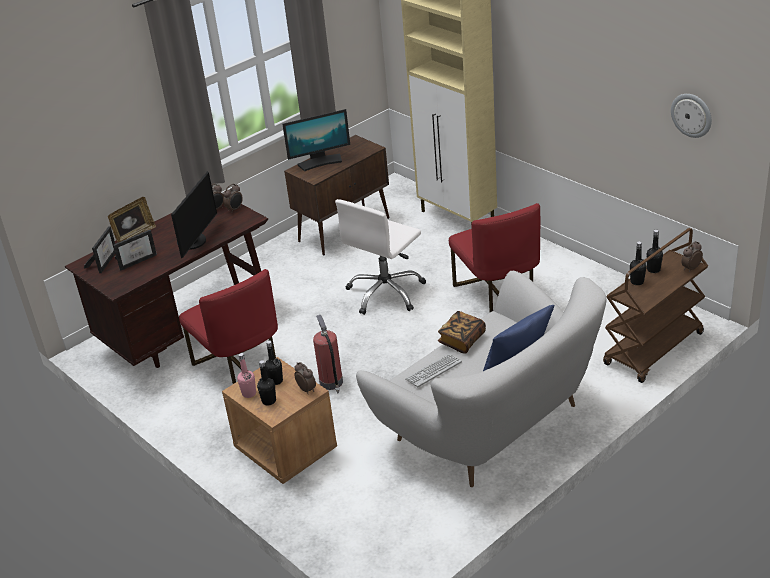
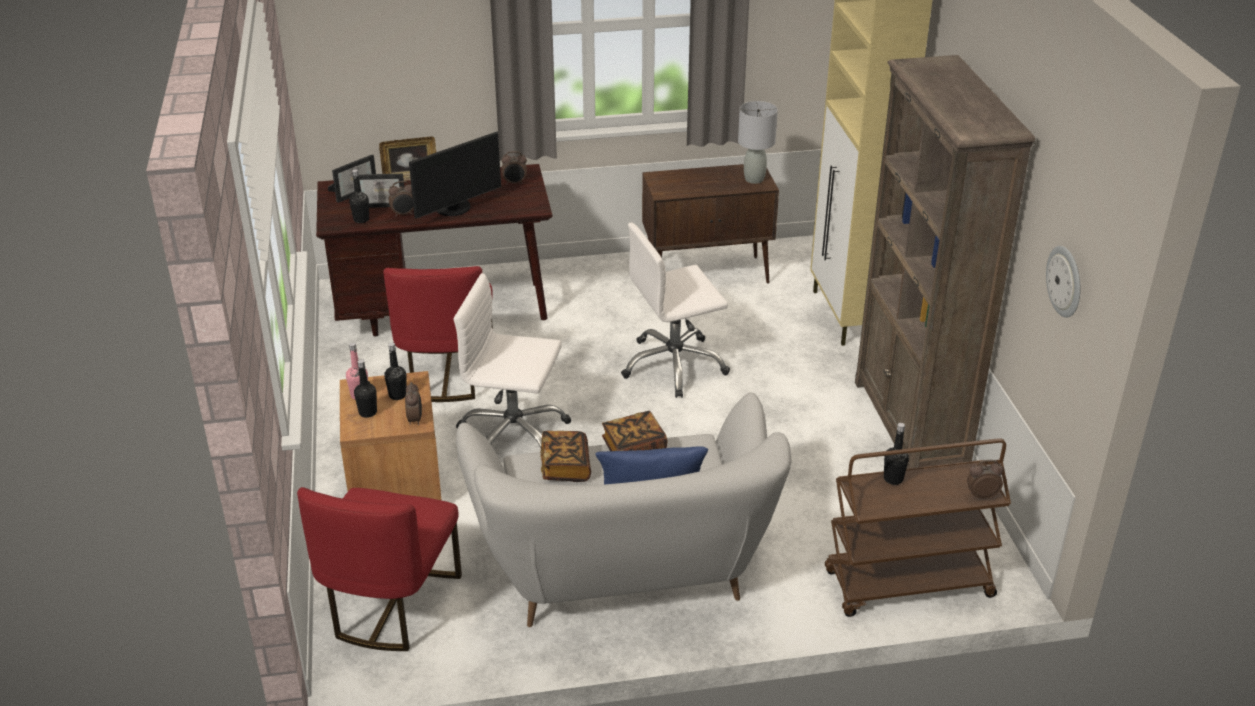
camera: 30 degrees right, 0 degrees up
alarm clock [223,184,243,212] -> alarm clock moved to [389,181,414,217]
monitor [282,109,350,172] -> none
fire extinguisher [313,315,343,393] -> white office chair [454,273,571,448]
keyboard [405,354,462,387] -> book [540,431,591,482]
red chair [449,203,540,312] -> red chair moved to [297,487,462,651]
black bottle [646,230,663,273] -> black bottle moved to [349,169,369,223]
none -> grey table lamp [738,101,778,184]
none -> brown bookcase [855,55,1035,469]

